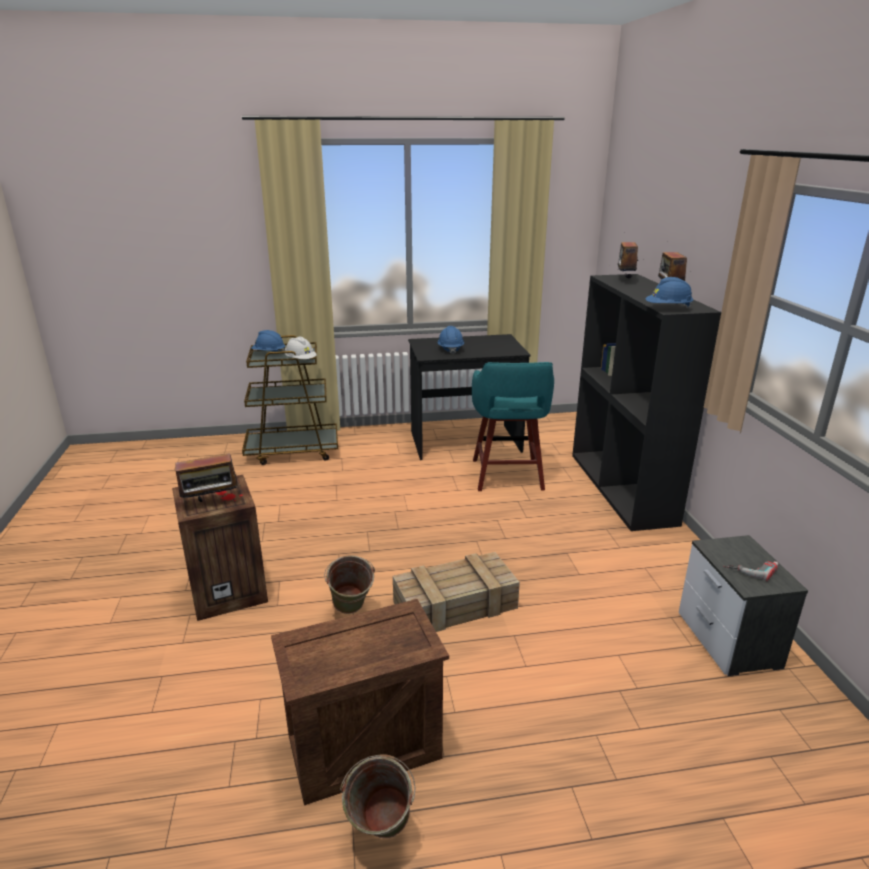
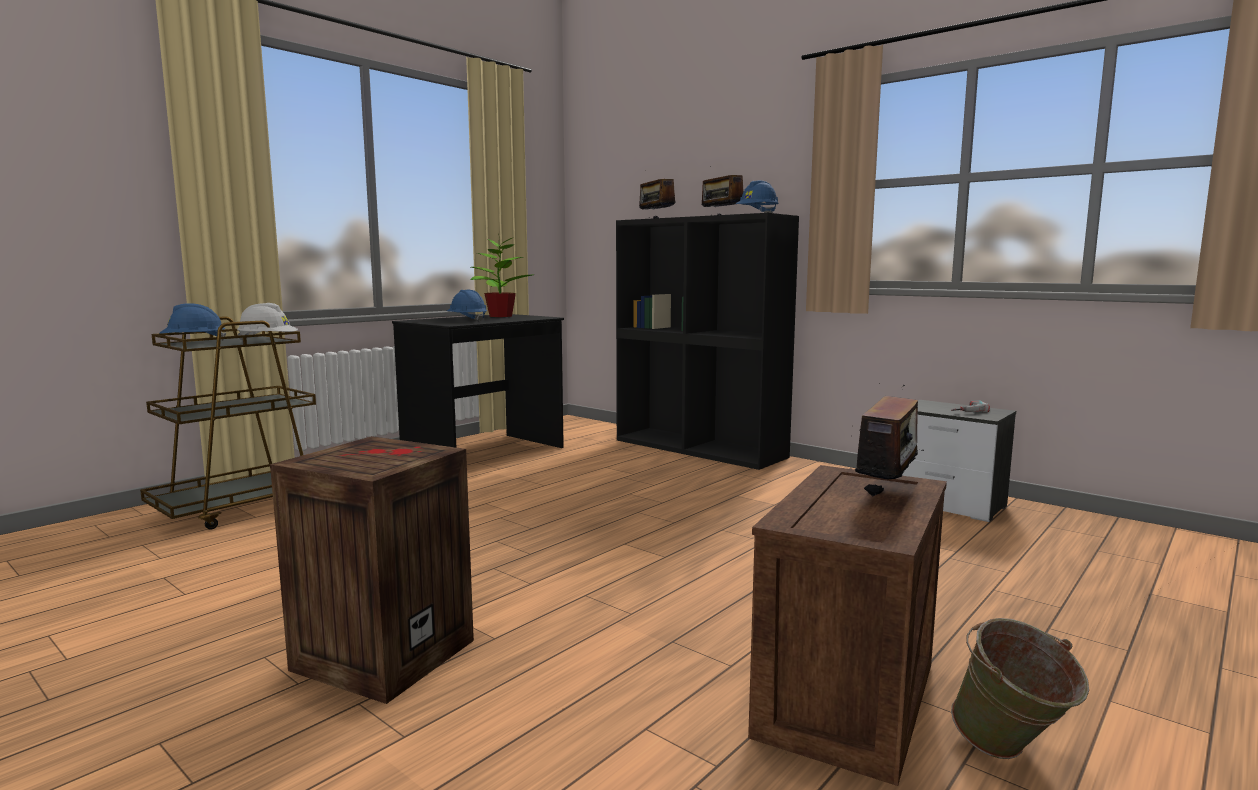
camera: 40 degrees left, 15 degrees down
radio [170,453,240,504] -> radio moved to [851,385,924,497]
green bucket [324,555,375,614] -> none
crate [393,552,520,632] -> none
turquoise stool [472,362,554,491] -> none
none -> potted plant [470,234,532,317]

